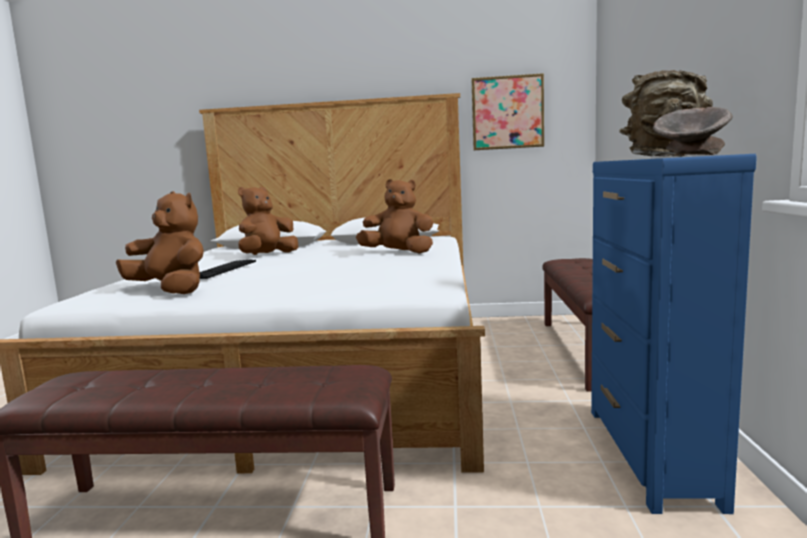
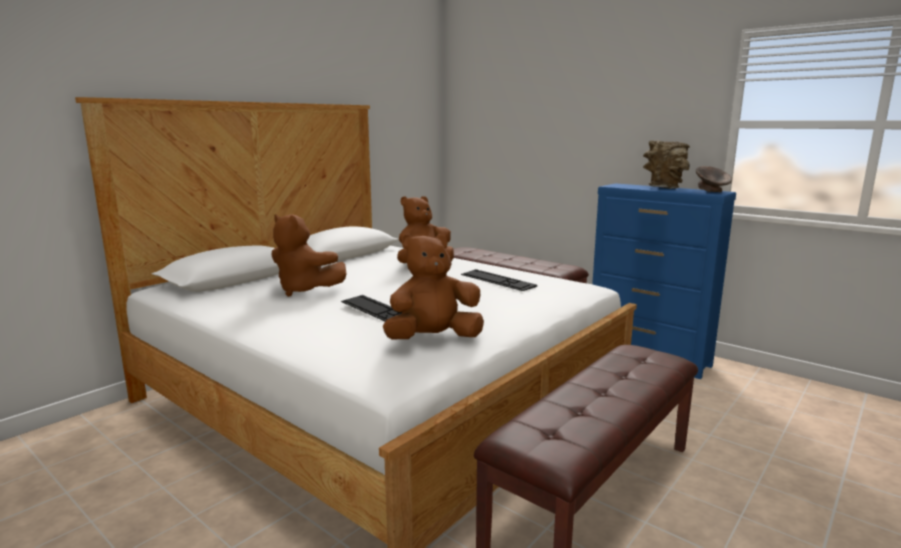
camera: 55 degrees left, 5 degrees up
brown plush toy [238,187,298,255] -> brown plush toy turned 45 degrees counterclockwise [271,214,346,297]
picture [472,73,544,150] -> none
none -> keyboard [461,269,537,291]

